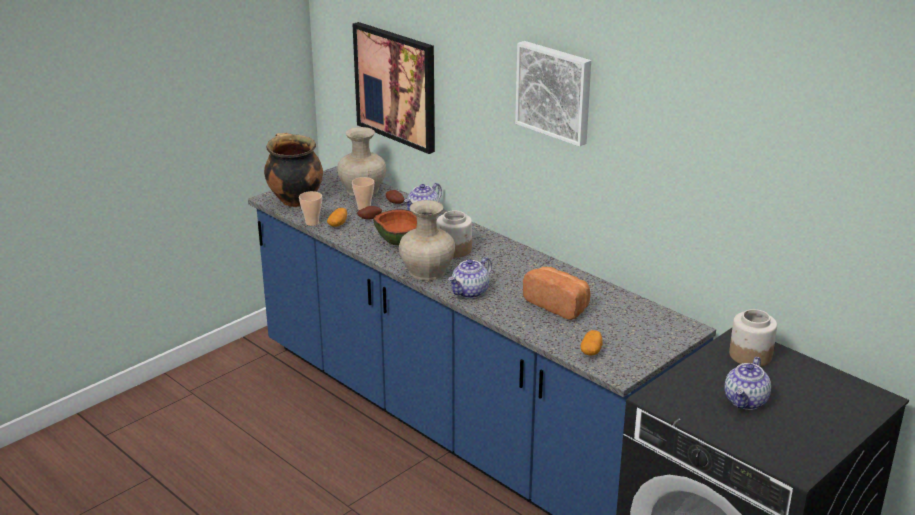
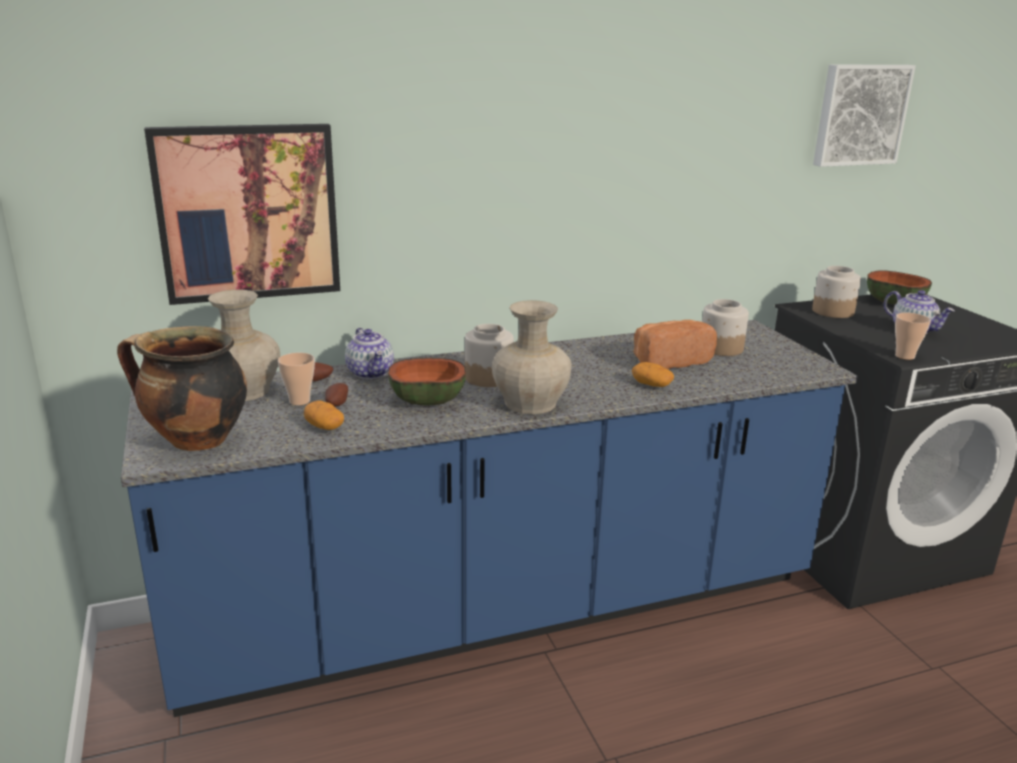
camera: 65 degrees left, 5 degrees down
cup [299,191,322,226] -> cup moved to [895,313,931,360]
teapot [448,257,492,298] -> none
picture [515,41,591,147] -> picture moved to [813,65,916,167]
potato [581,330,603,356] -> potato moved to [632,362,674,387]
none -> jar [702,299,749,356]
none -> bowl [867,271,932,305]

